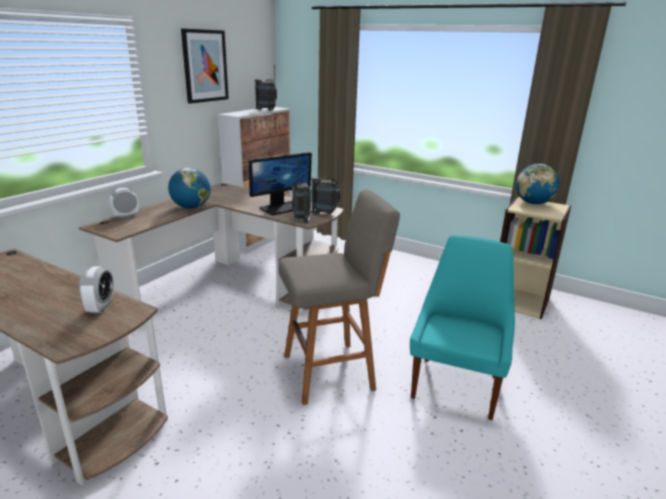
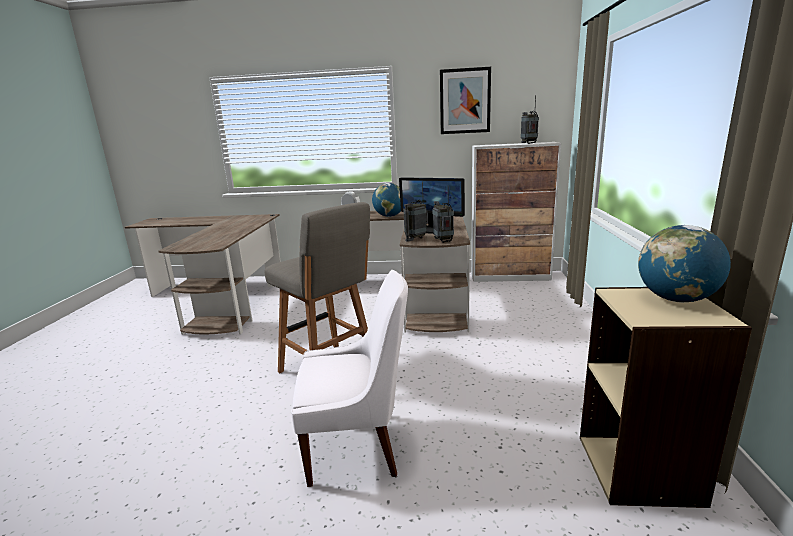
camera: 65 degrees right, 5 degrees down
alarm clock [79,267,113,313] -> none
turquoise chair [410,236,515,420] -> white chair [291,270,408,487]

